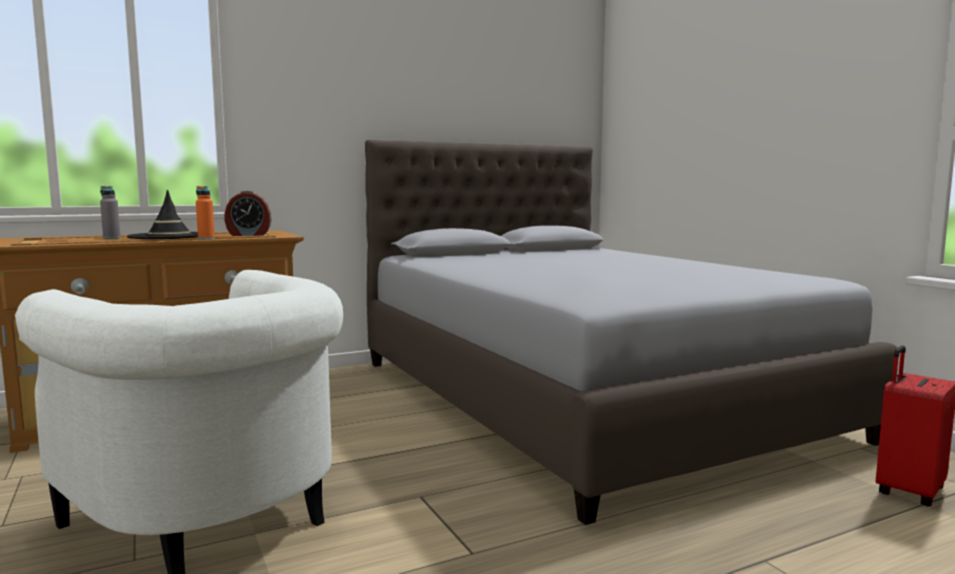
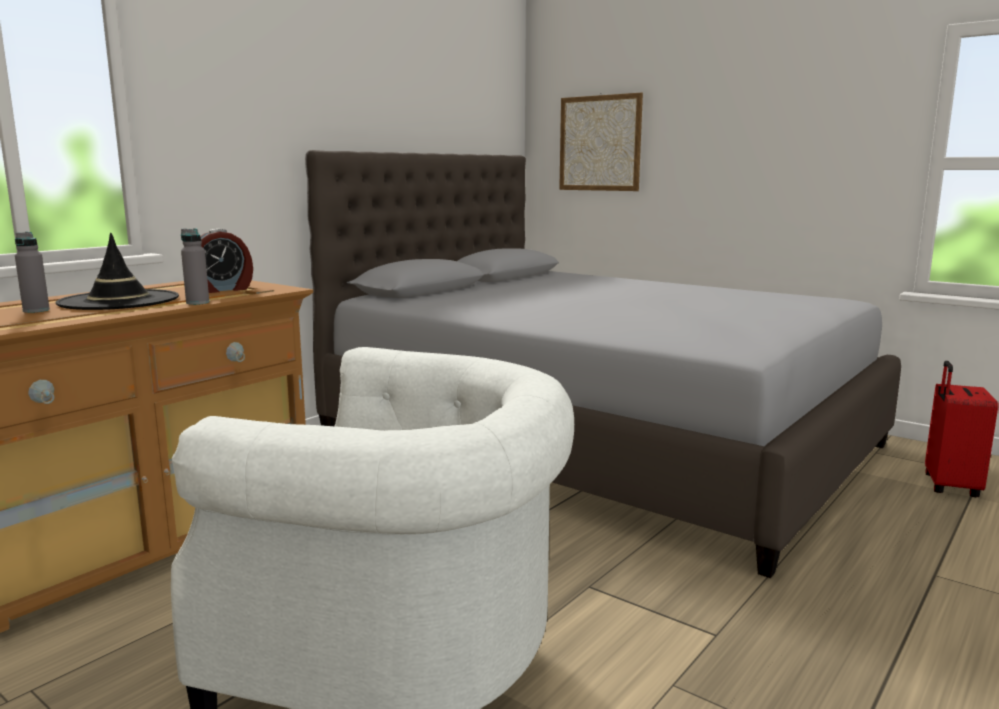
camera: 25 degrees left, 5 degrees up
orange bottle [196,186,215,240] -> grey bottle [181,228,209,305]
none -> picture [559,93,643,191]

